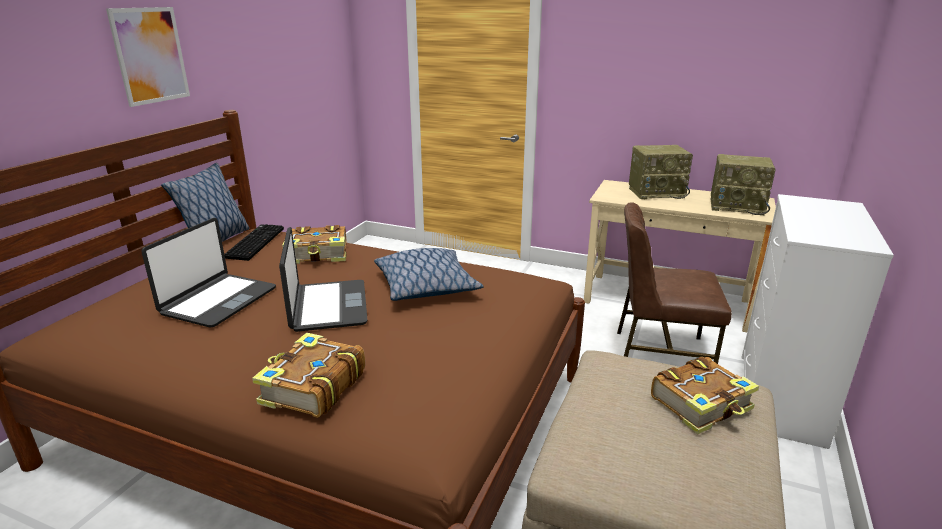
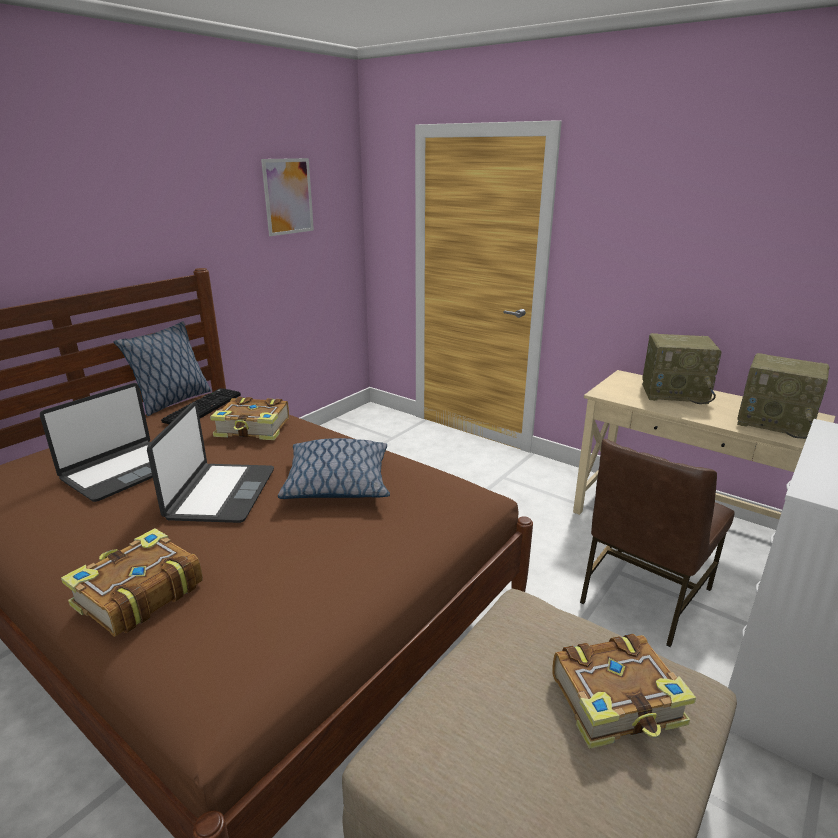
camera: 15 degrees right, 0 degrees up
picture [106,7,190,107] -> picture moved to [261,158,314,236]
brown chair [617,202,732,364] -> brown chair turned 75 degrees counterclockwise [580,439,735,647]

